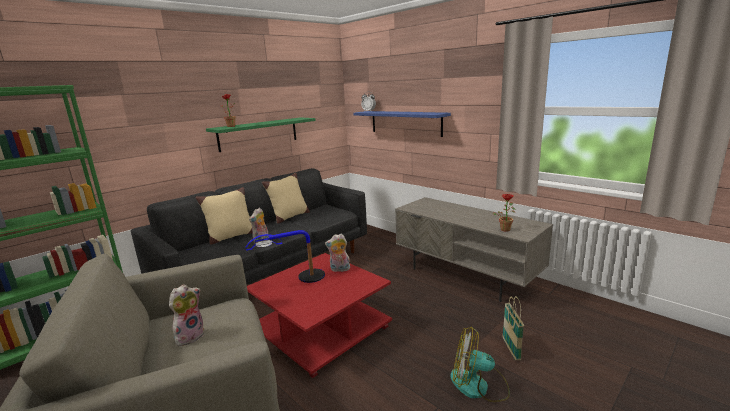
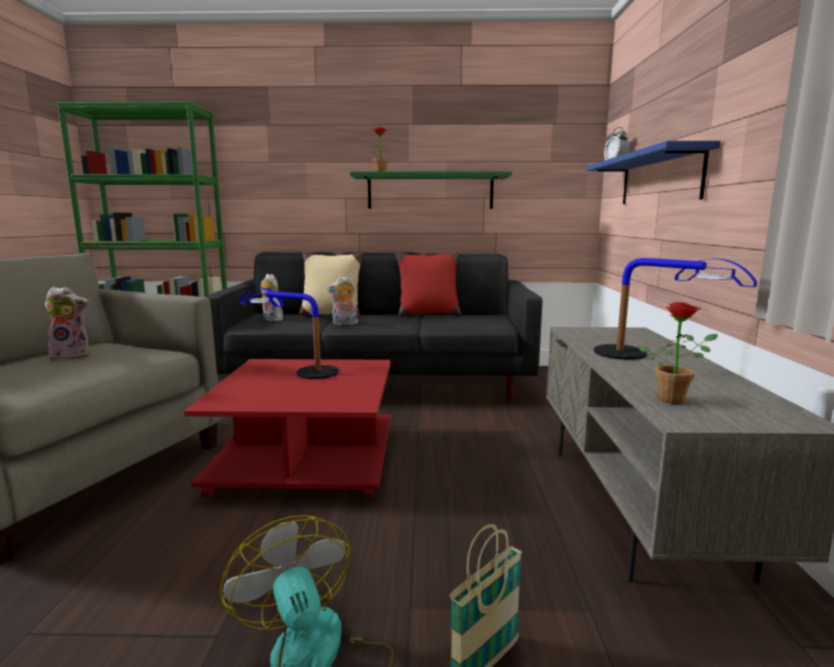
camera: 45 degrees right, 5 degrees down
beige pillow [262,173,310,224] -> red pillow [395,252,461,316]
plush toy [325,234,350,272] -> plush toy moved to [261,274,283,321]
none -> table lamp [594,258,757,360]

